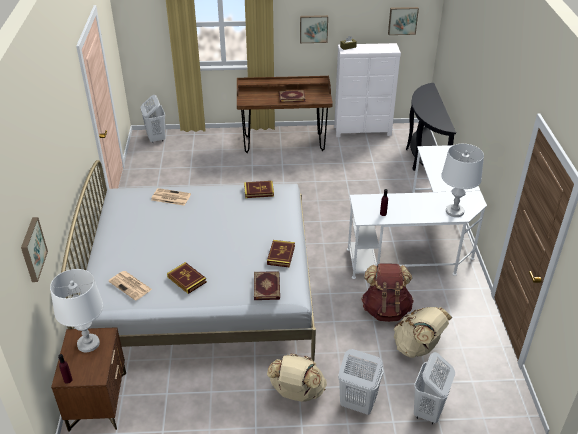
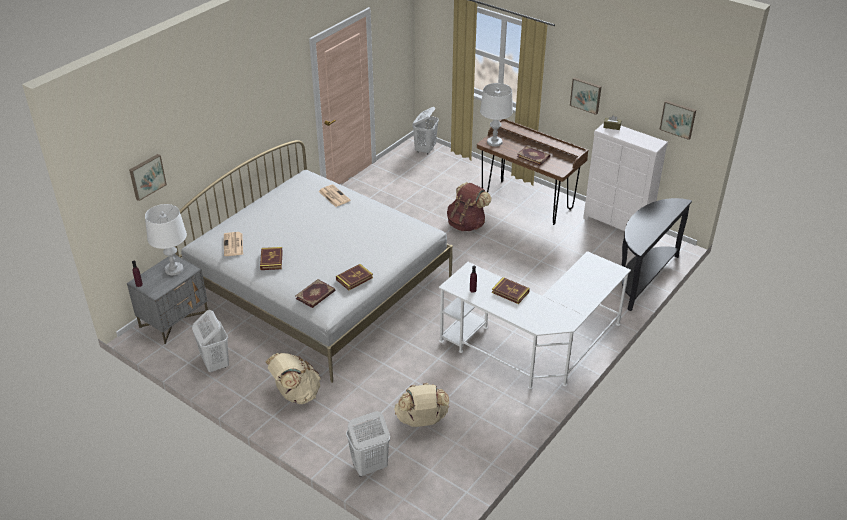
camera: 40 degrees right, 0 degrees up
brown nightstand [51,327,126,432] -> grey nightstand [127,255,208,344]
book [244,181,274,198] -> book moved to [492,277,530,304]
white laundry basket [338,349,384,415] -> white laundry basket moved to [192,310,229,372]
brown backpack [361,263,414,322] -> brown backpack moved to [447,182,491,231]
white table lamp [441,144,484,217] -> white table lamp moved to [480,83,513,147]

